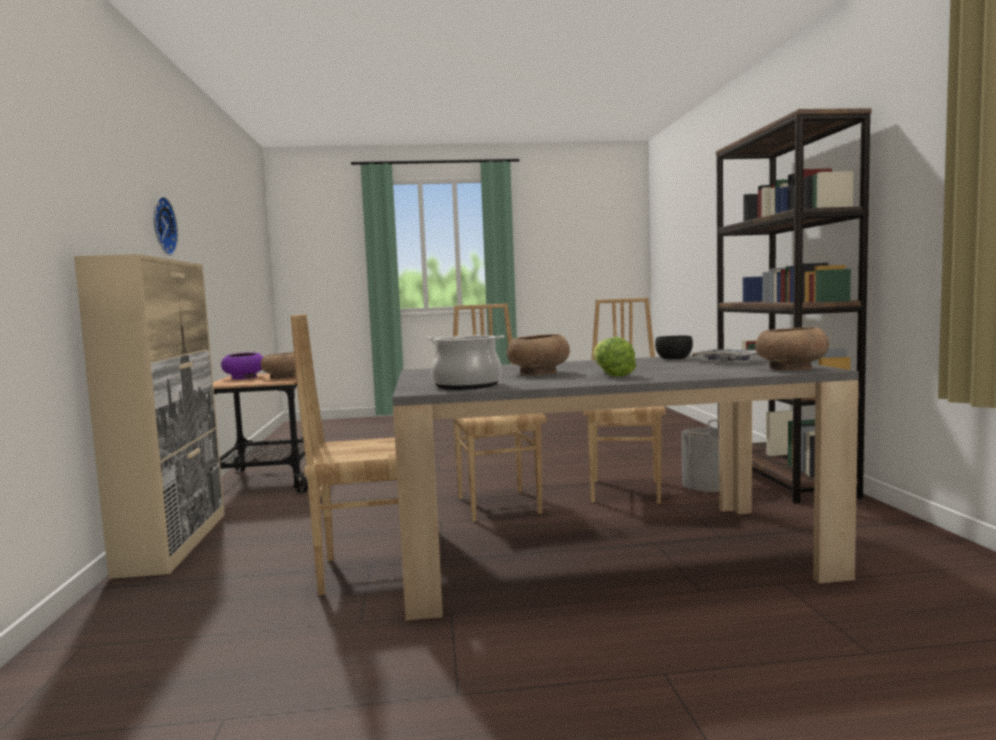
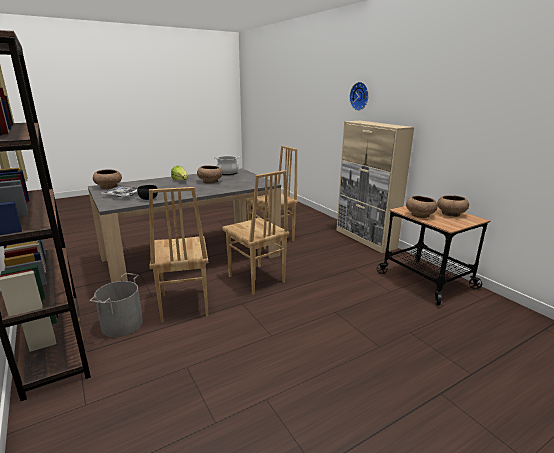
camera: 155 degrees right, 15 degrees up
wall clock [154,196,178,255] -> wall clock moved to [349,82,369,111]
purple bowl [221,352,263,379] -> brown bowl [437,195,469,217]

